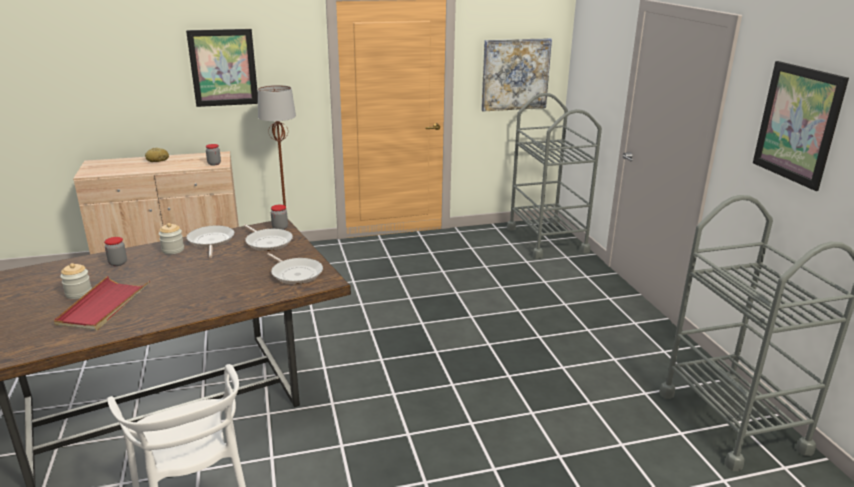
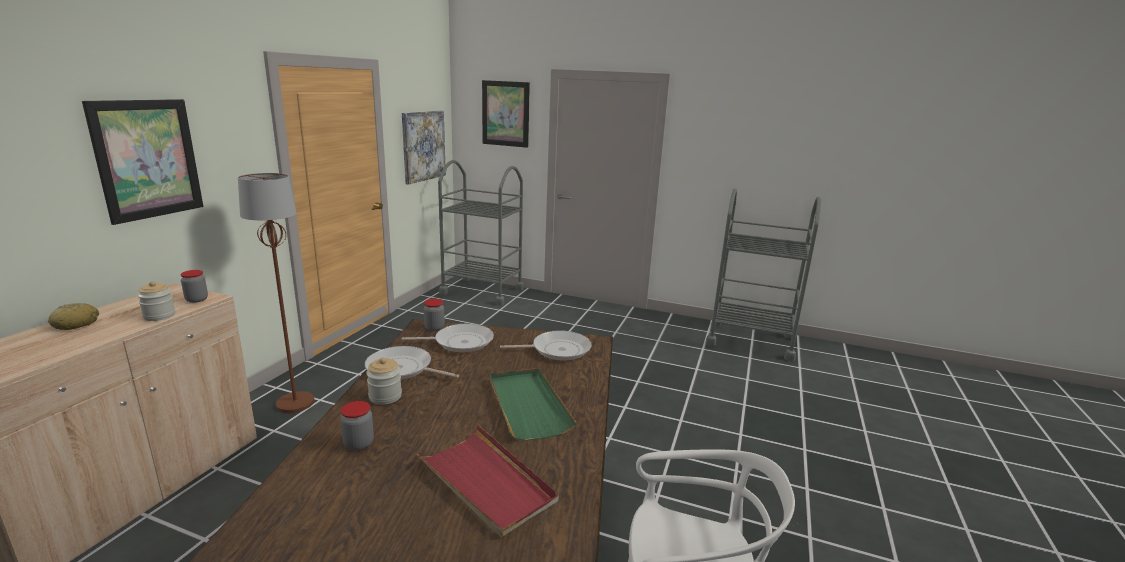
camera: 55 degrees left, 5 degrees down
jar [60,263,92,299] -> jar moved to [137,281,175,321]
picture [753,61,849,191] -> picture moved to [482,80,530,148]
none -> green tray [490,368,577,441]

